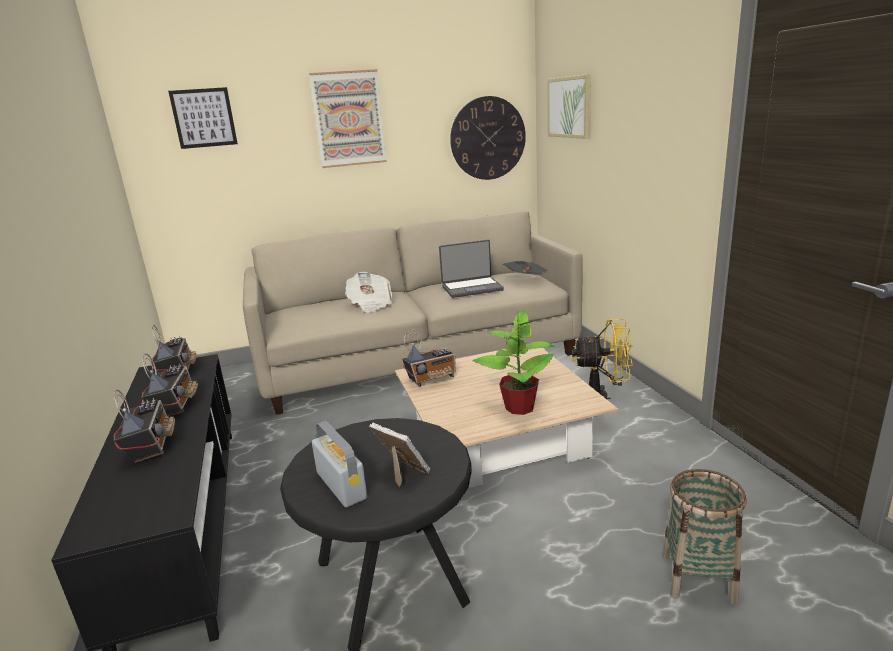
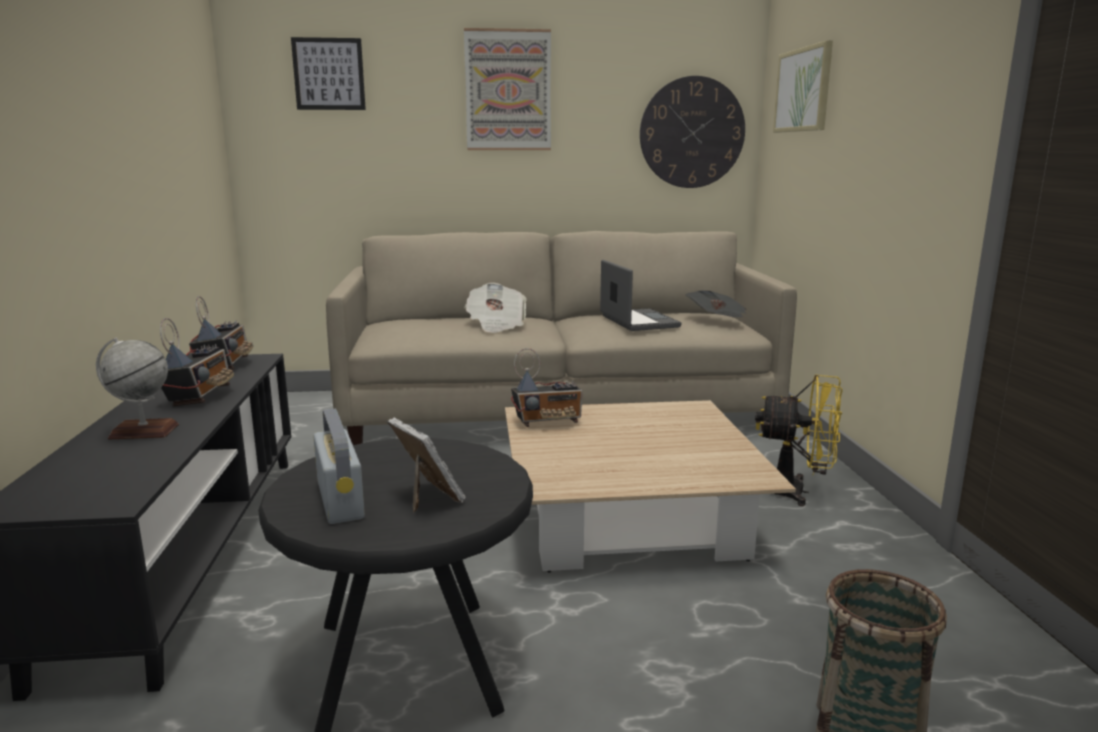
camera: 10 degrees right, 5 degrees down
radio [114,390,175,463] -> globe [96,337,179,440]
laptop [439,240,504,298] -> laptop turned 105 degrees counterclockwise [600,260,681,331]
potted plant [473,310,554,415] -> none

